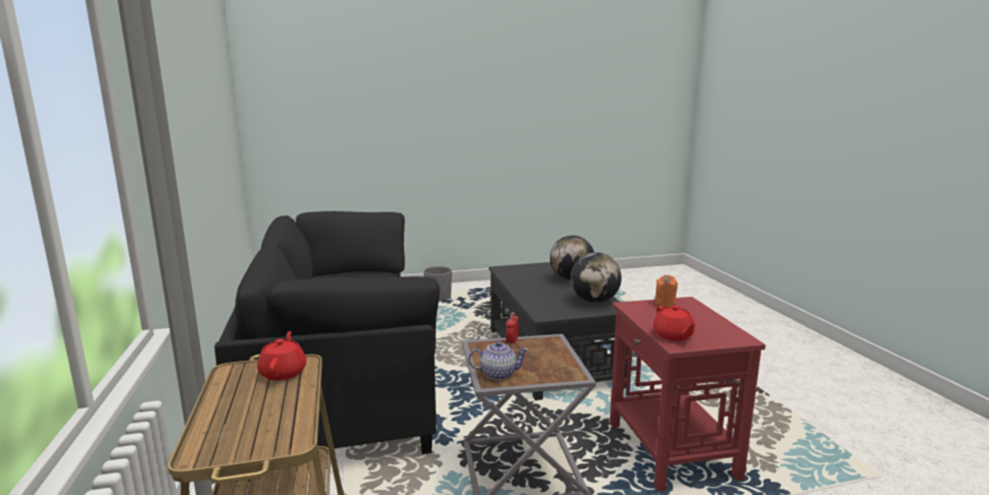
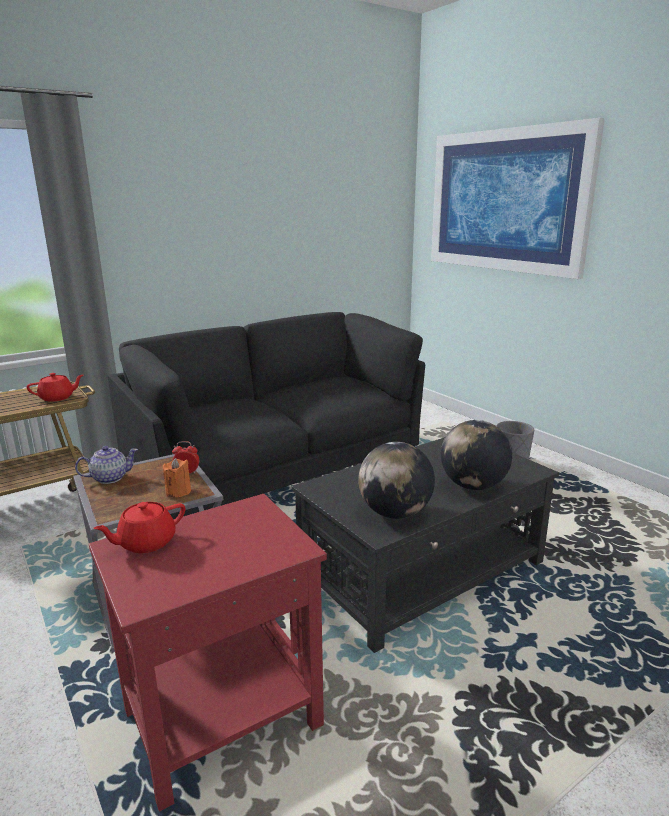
camera: 70 degrees right, 5 degrees up
teapot [468,341,529,380] -> teapot turned 90 degrees counterclockwise [75,446,138,484]
orange candle [655,275,678,307] -> orange candle moved to [163,458,191,497]
none -> picture [431,118,605,279]

